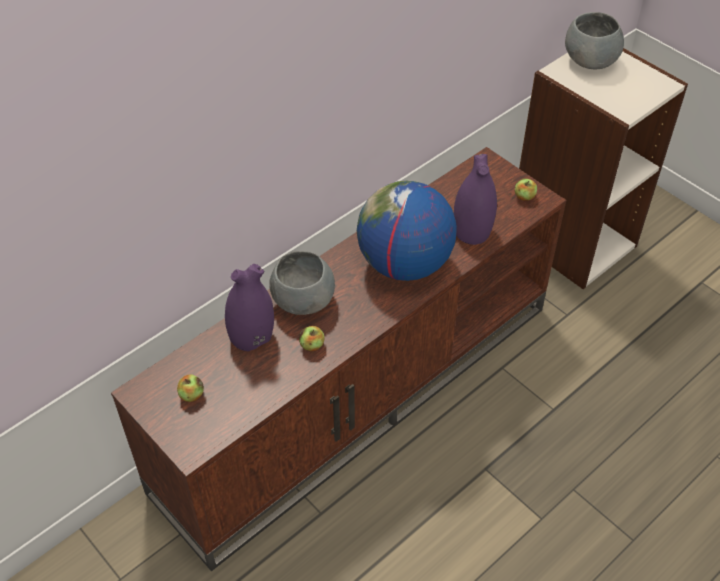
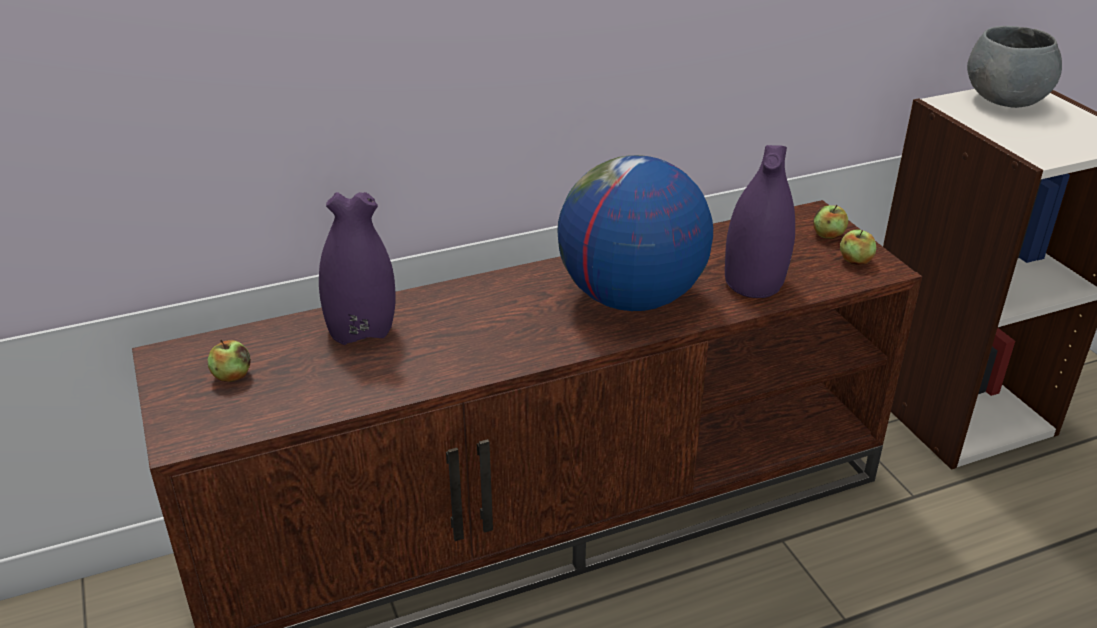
camera: 20 degrees right, 15 degrees down
grey bowl [269,251,335,315] -> none
apple [299,326,325,351] -> apple moved to [813,205,848,239]

